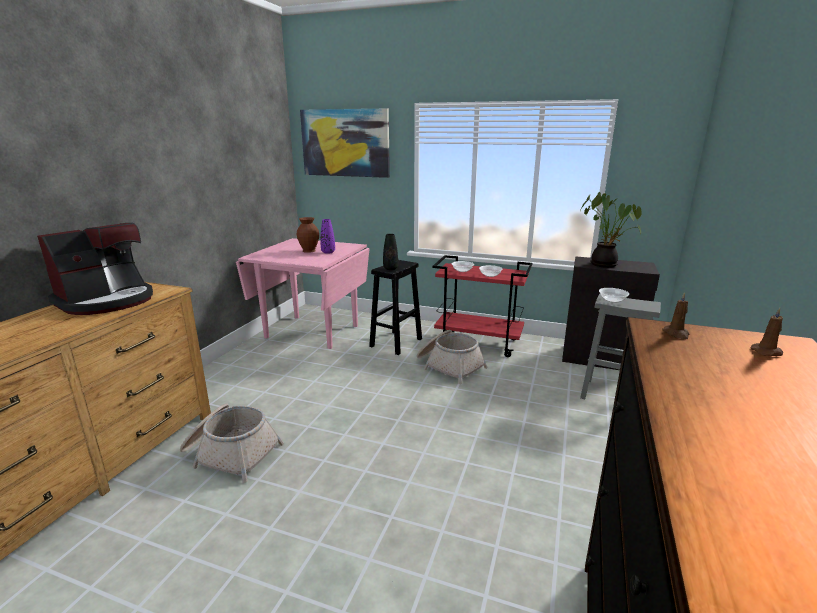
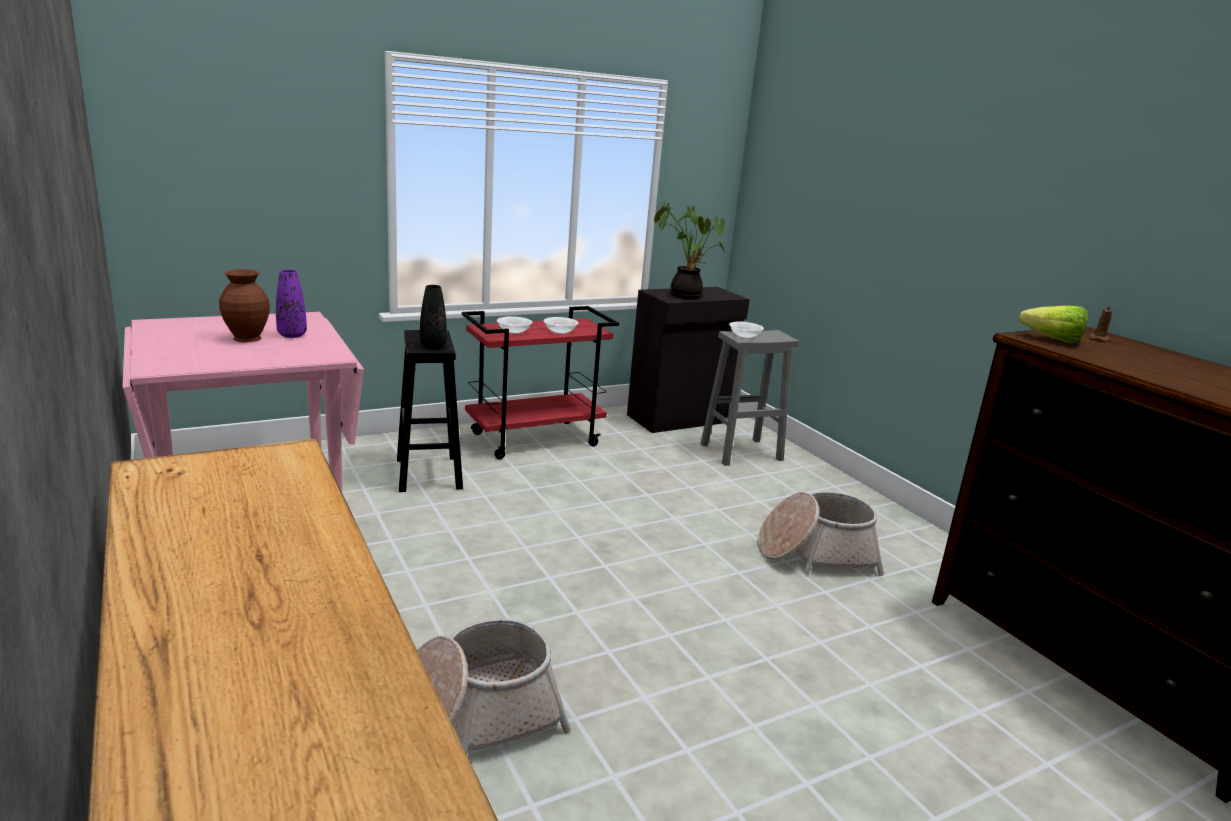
camera: 50 degrees left, 0 degrees up
coffee machine [37,223,153,315] -> none
picture [300,109,390,178] -> none
basket [417,330,488,384] -> basket moved to [758,492,884,576]
brown candle [662,292,689,339] -> lettuce [1019,305,1088,344]

